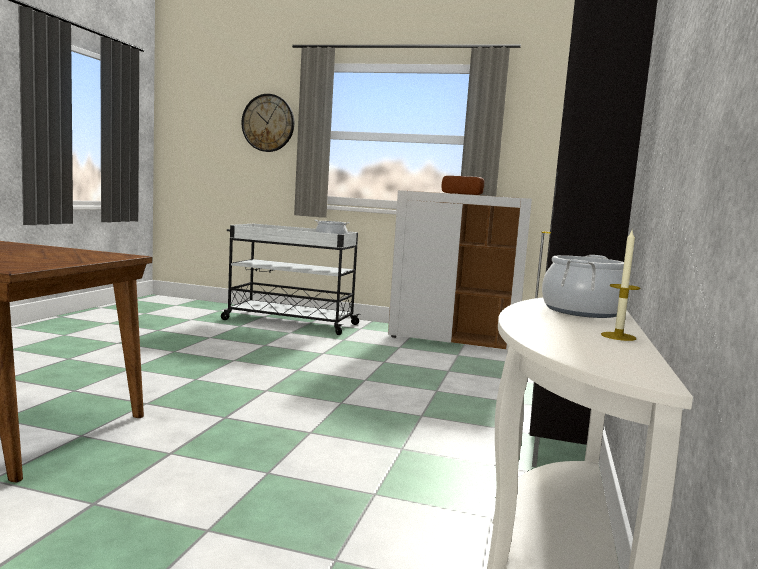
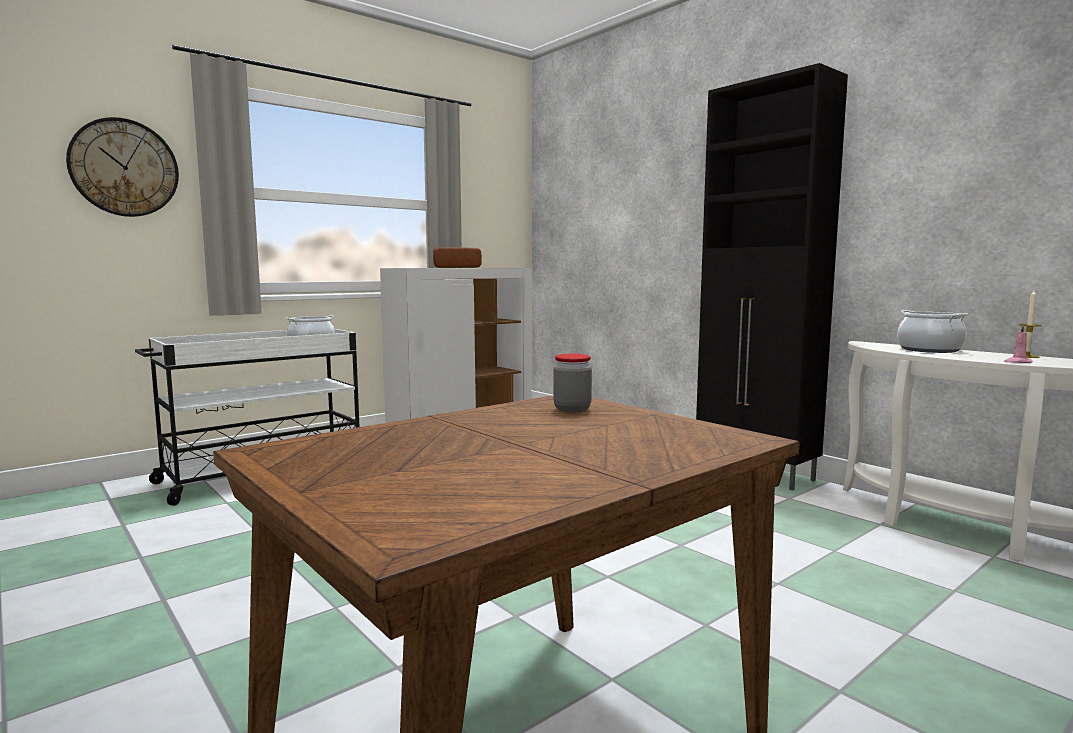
camera: 55 degrees left, 0 degrees up
none -> jar [553,354,592,413]
none -> pink candle [1004,324,1033,363]

